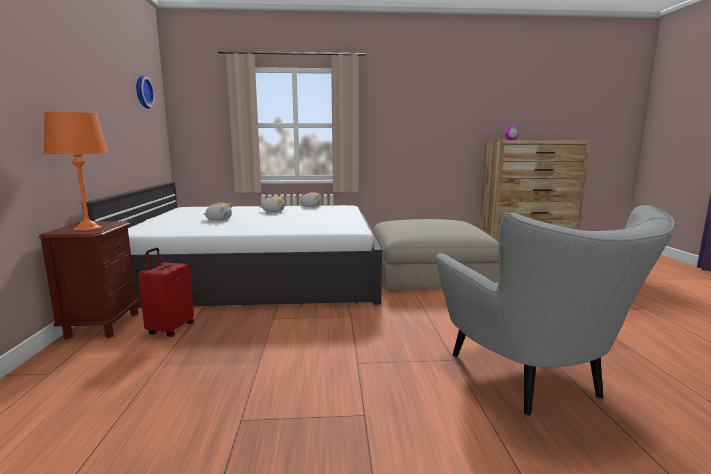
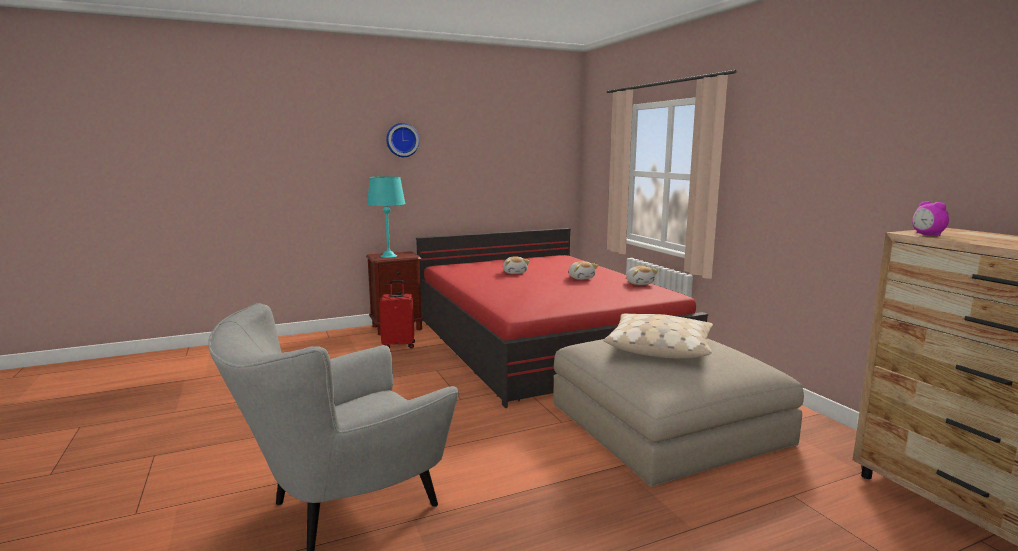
camera: 70 degrees right, 0 degrees up
orange table lamp [43,112,109,231] -> turquoise table lamp [367,176,406,258]
white bed [81,182,382,308] -> red bed [416,228,708,408]
wall clock [136,75,155,109] -> wall clock moved to [386,123,420,157]
none -> beige pillow [603,314,713,358]

